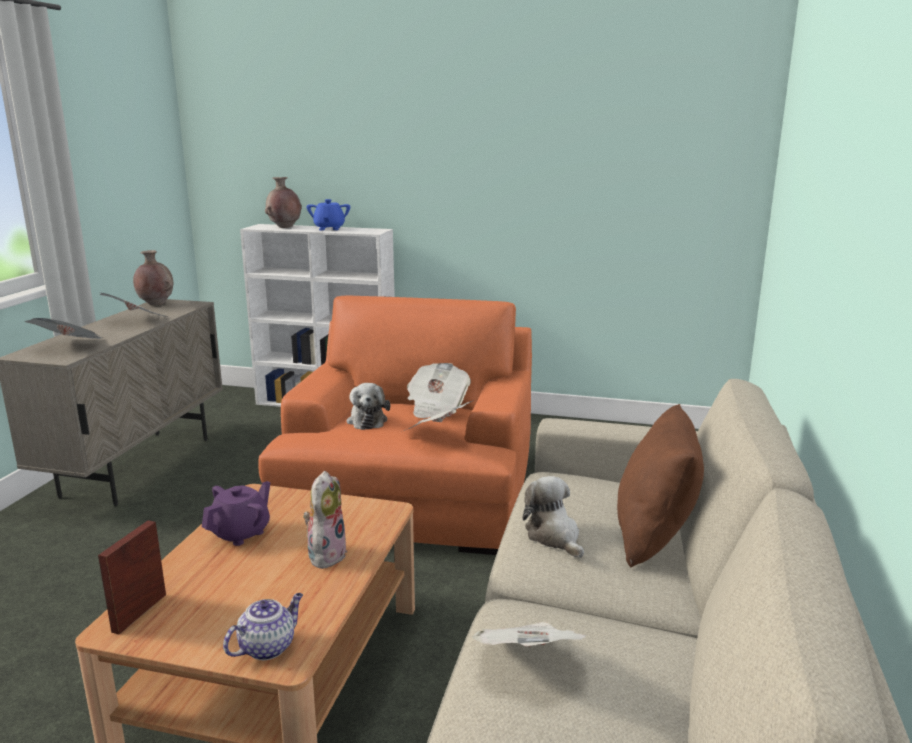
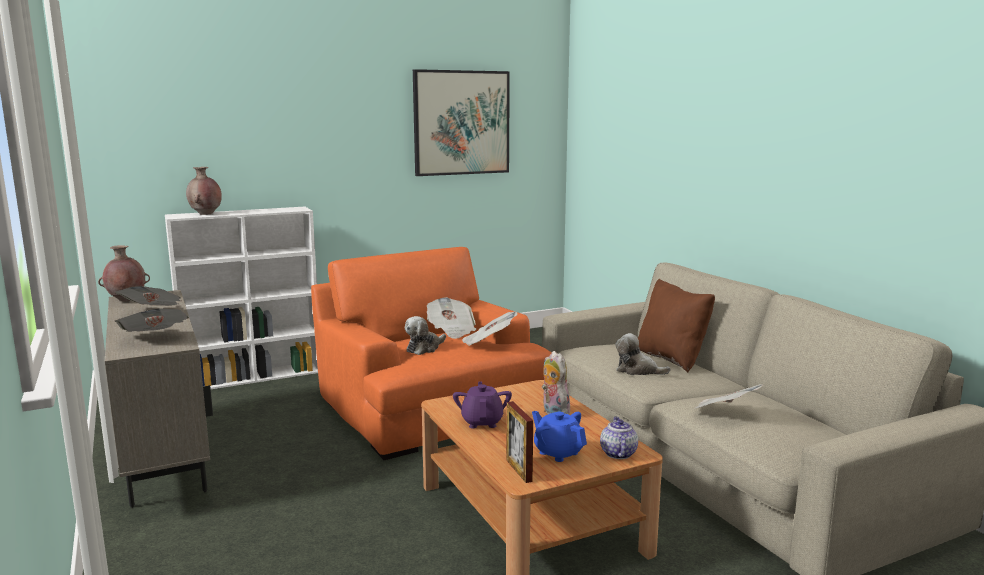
camera: 40 degrees left, 5 degrees down
blue teapot [307,199,350,230] -> blue teapot moved to [532,411,587,462]
plush toy [347,383,390,430] -> plush toy turned 90 degrees clockwise [405,316,446,355]
none -> picture [413,69,510,176]

